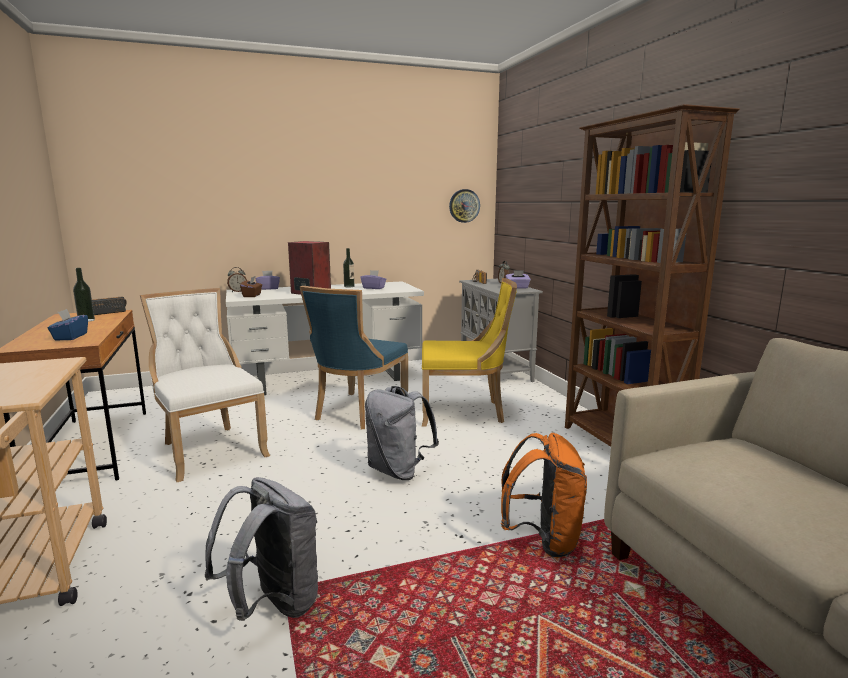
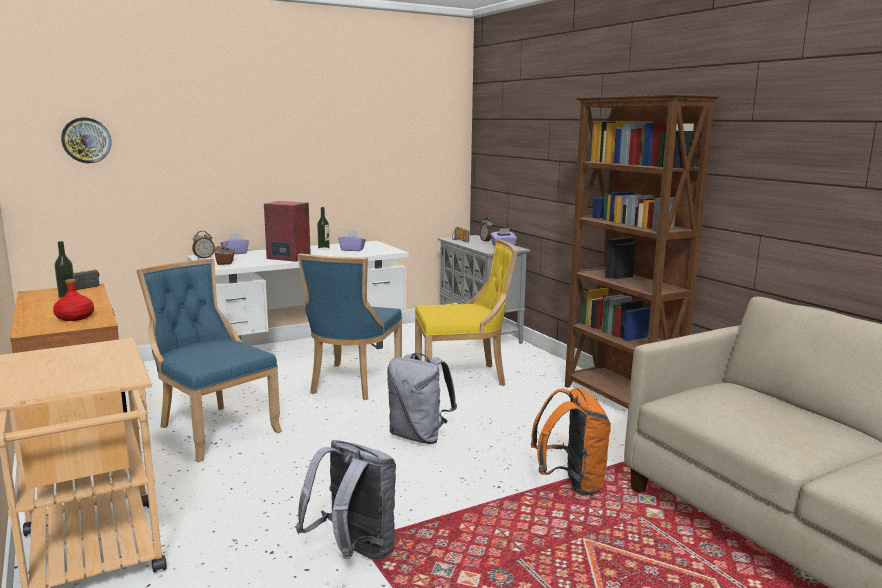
camera: 10 degrees left, 0 degrees up
blue tissue box [47,309,88,341] -> red bottle [53,279,94,321]
white chair [140,288,270,482] -> blue chair [137,259,282,463]
wall clock [449,189,480,223] -> wall clock moved to [61,118,112,163]

